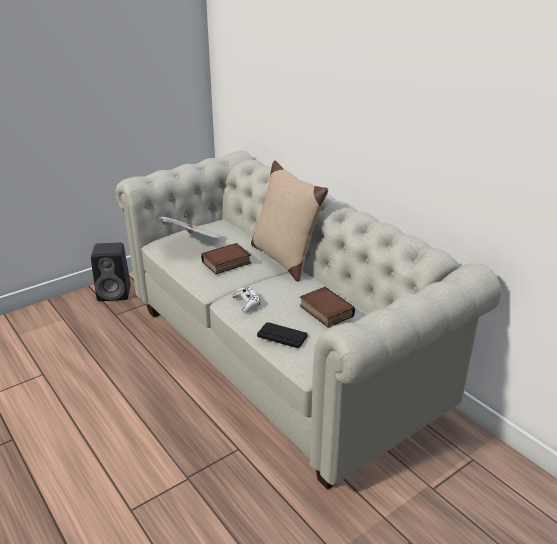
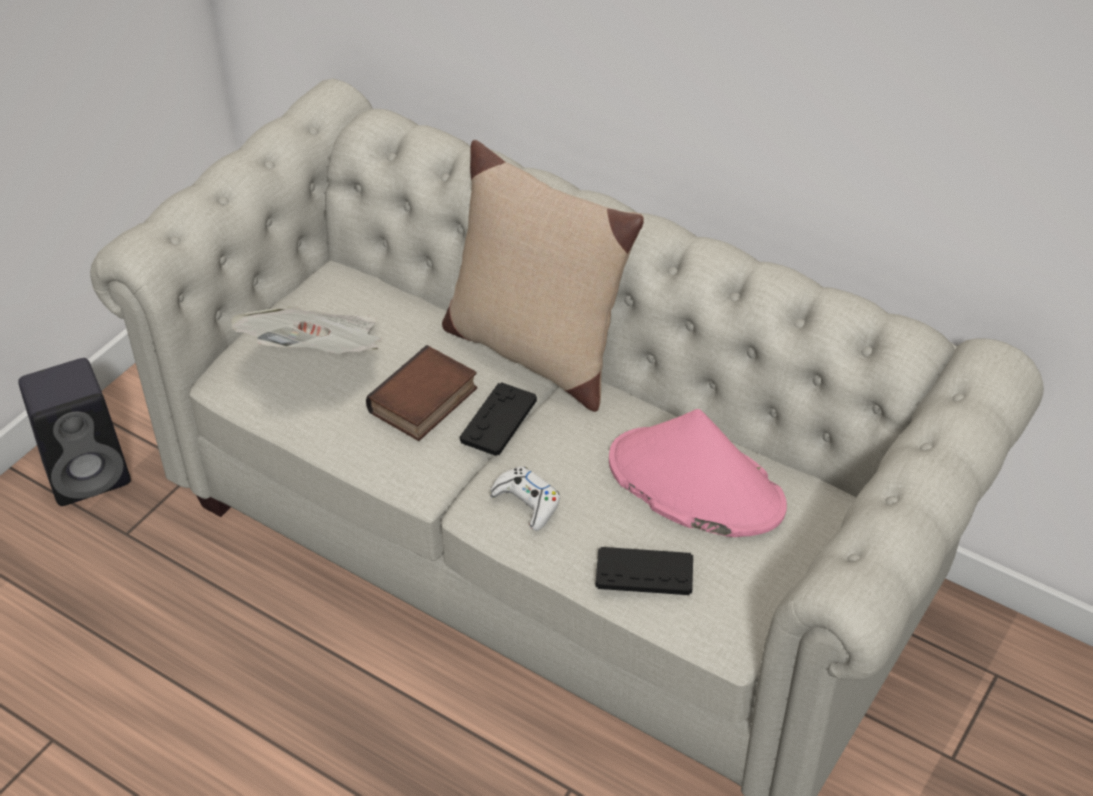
camera: 20 degrees left, 15 degrees up
book [300,287,355,328] -> pink hat [609,409,787,537]
none -> black game controller [460,382,537,456]

